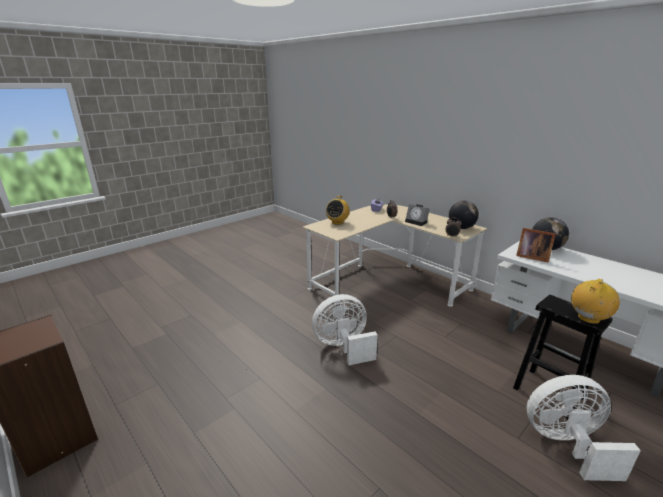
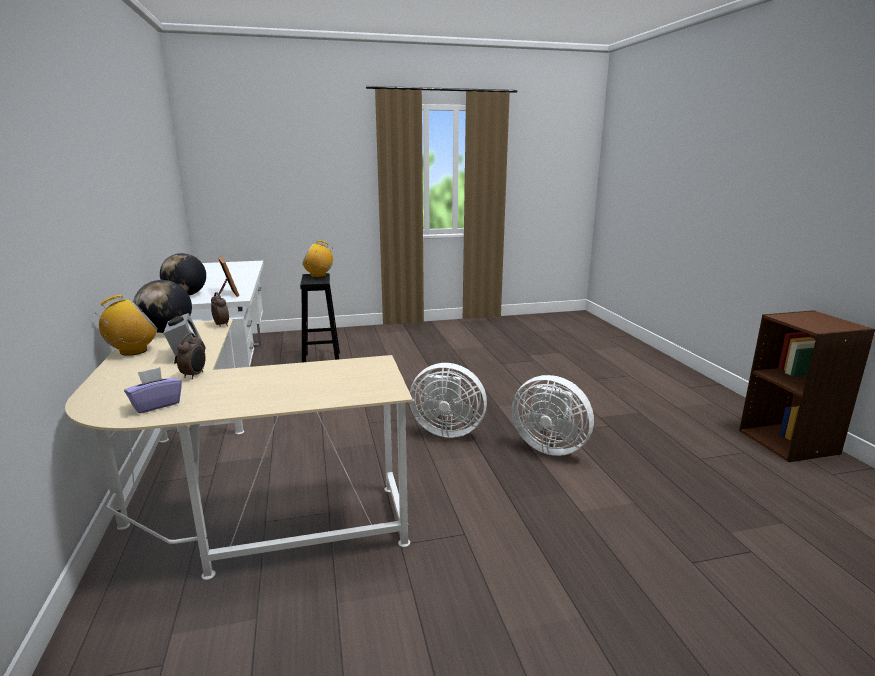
camera: 150 degrees left, 5 degrees down
radio [326,196,350,225] -> radio moved to [95,295,158,356]
white fan [527,375,641,481] -> white fan moved to [512,375,594,456]

